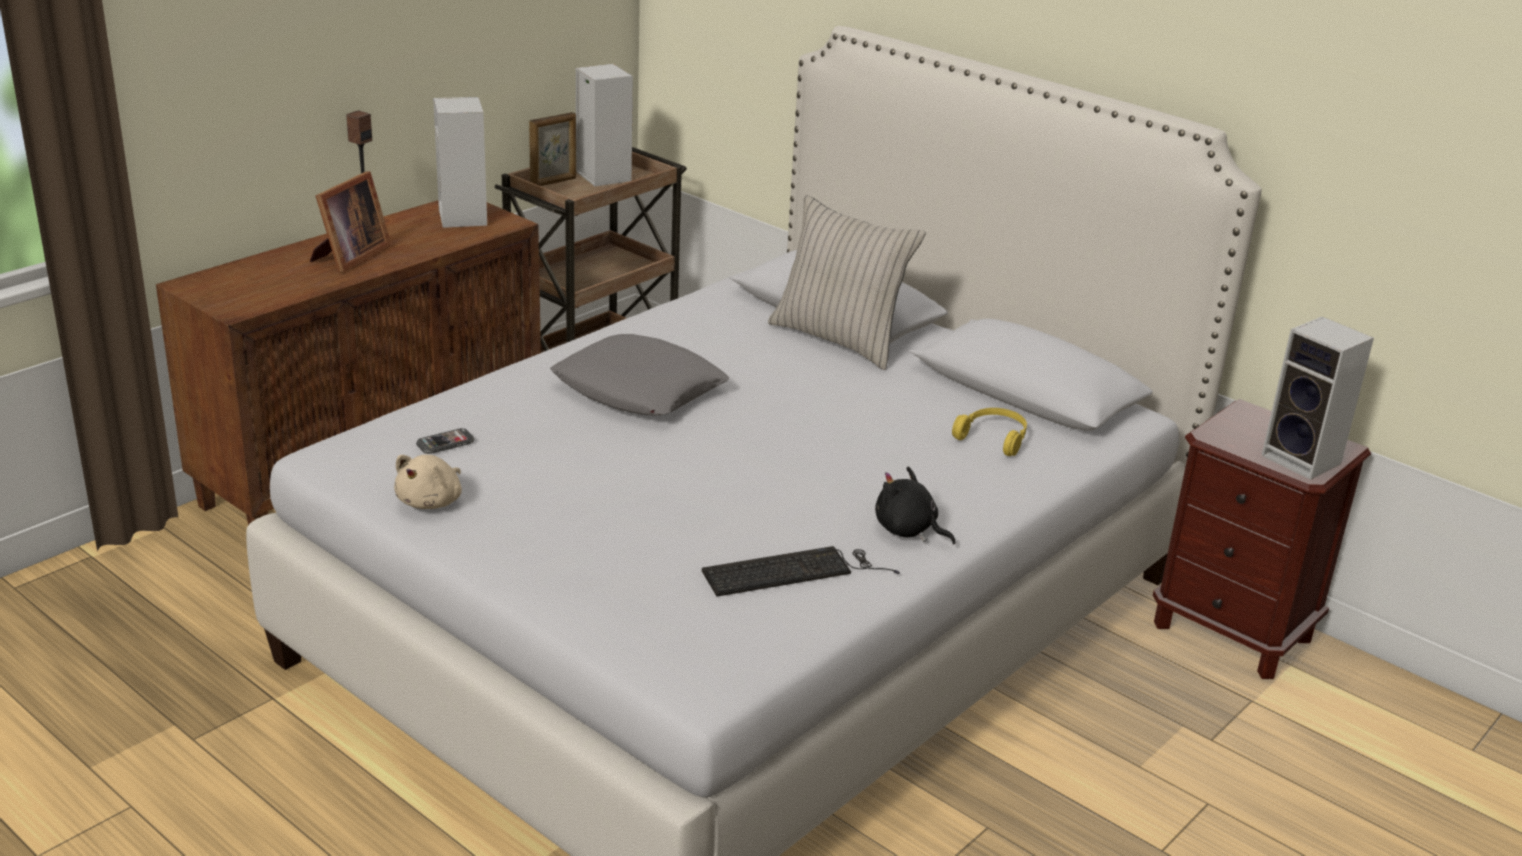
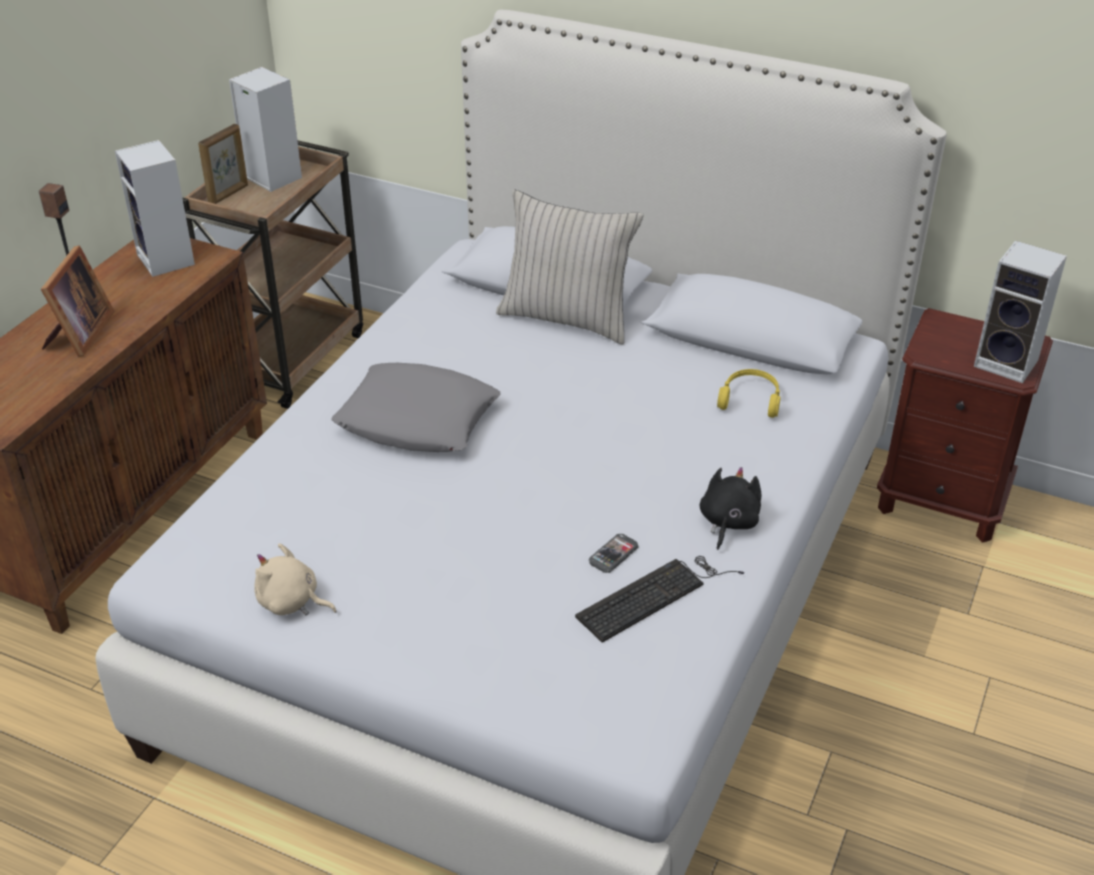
camera: 15 degrees left, 10 degrees up
beige plush toy [394,455,462,509] -> beige plush toy turned 105 degrees clockwise [254,543,337,616]
phone [416,428,474,454] -> phone moved to [589,534,639,573]
black plush toy [875,466,955,544] -> black plush toy turned 90 degrees clockwise [700,467,761,550]

